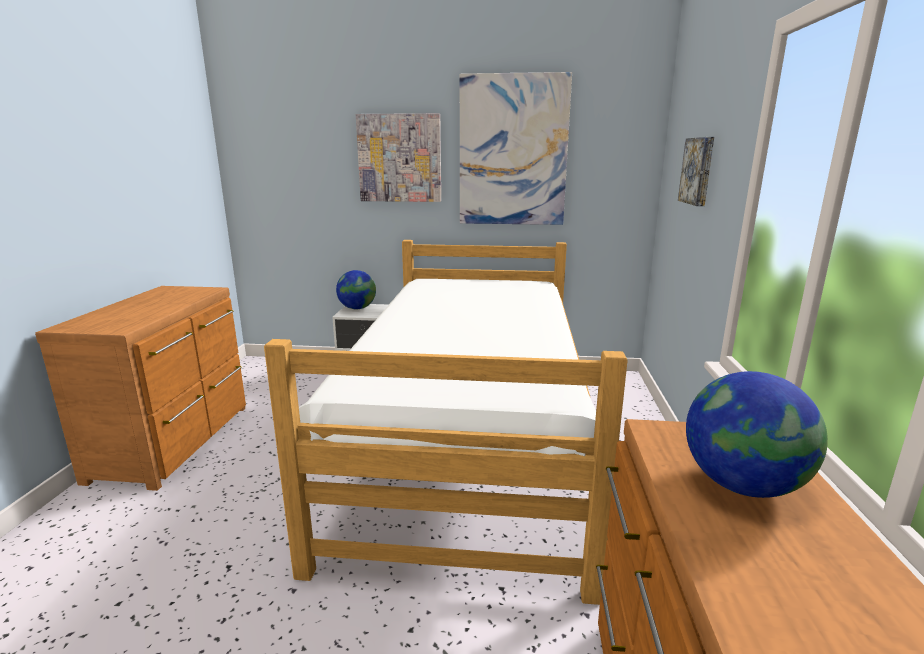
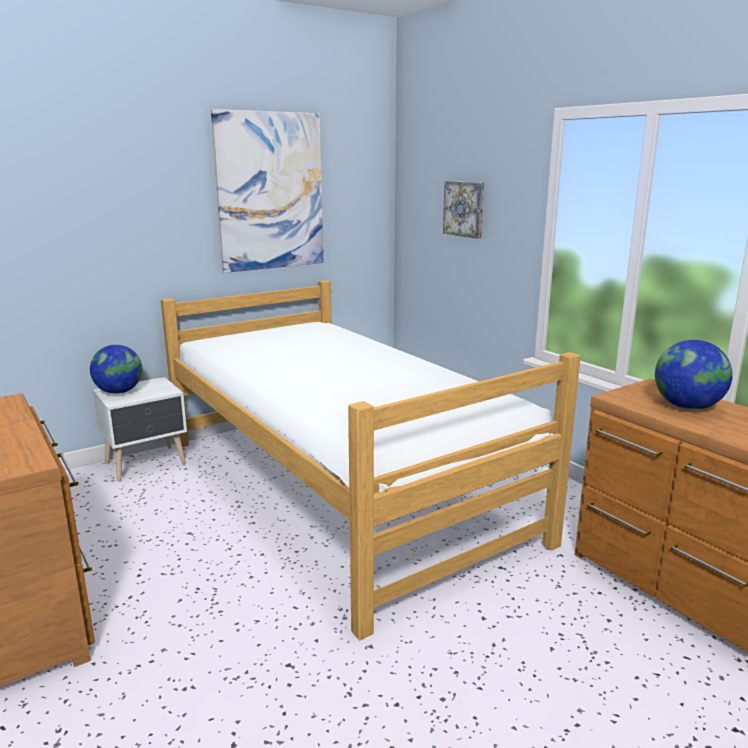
camera: 40 degrees left, 0 degrees up
picture [356,113,441,202] -> none

